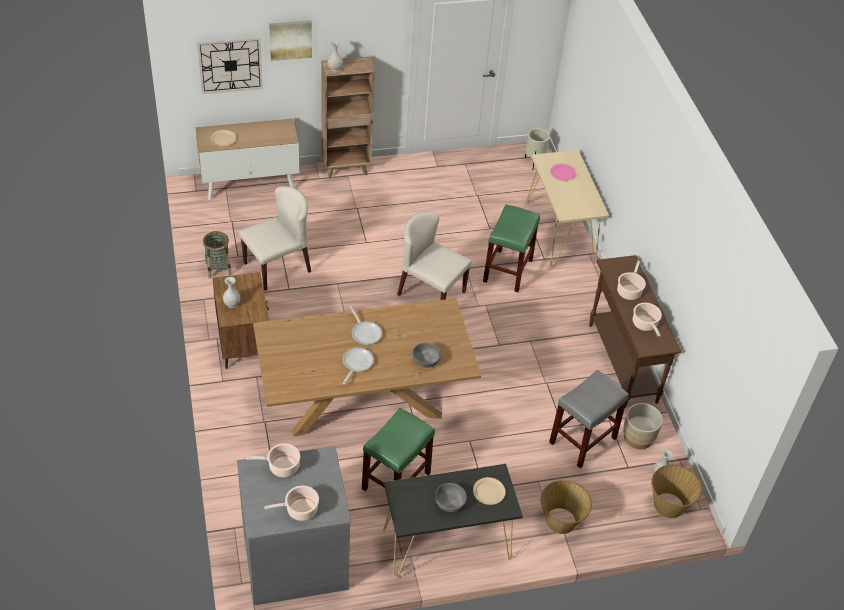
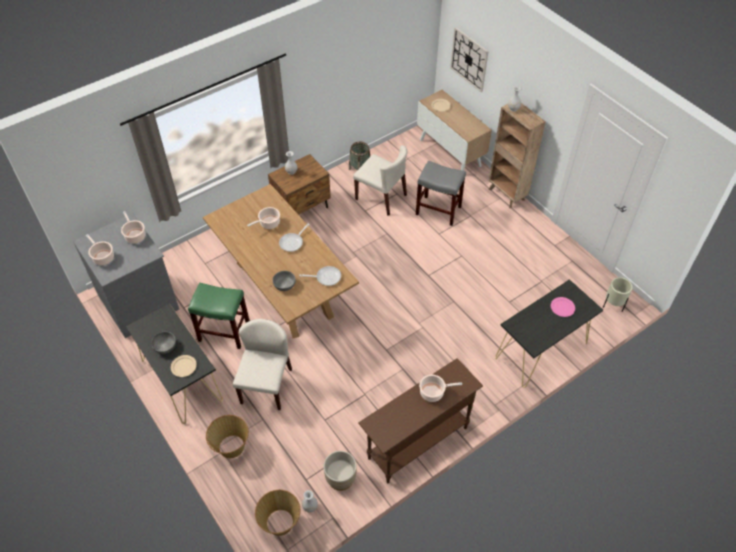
camera: 70 degrees right, 5 degrees up
picture [269,20,312,61] -> none
frying pan [342,347,374,385] -> frying pan moved to [299,266,341,286]
beige chair [397,211,472,300] -> beige chair moved to [233,319,292,410]
green stool [483,205,540,292] -> none
beige console table [526,150,609,268] -> black console table [495,279,603,388]
grey stool [549,370,629,468] -> grey stool moved to [416,161,466,226]
cooking pot [633,303,662,336] -> cooking pot moved to [247,207,280,229]

